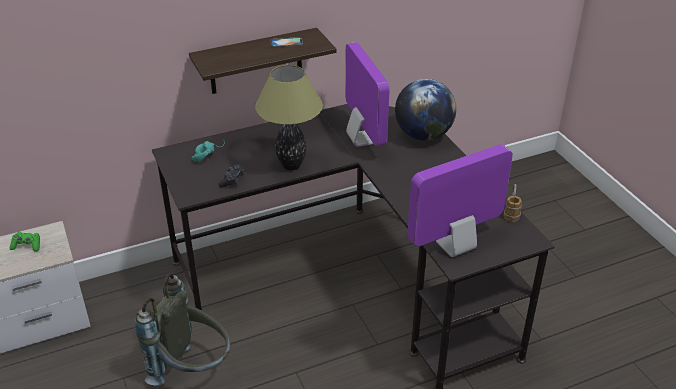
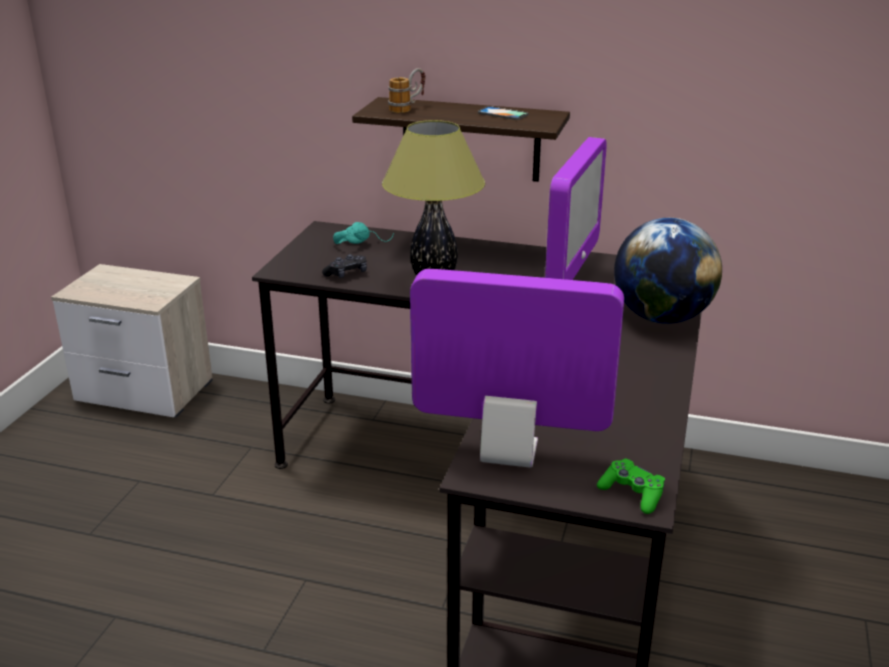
camera: 40 degrees right, 10 degrees down
green game controller [10,232,40,252] -> green game controller moved to [597,459,665,514]
grey backpack [135,273,230,386] -> none
mug [504,184,522,222] -> mug moved to [388,68,425,113]

